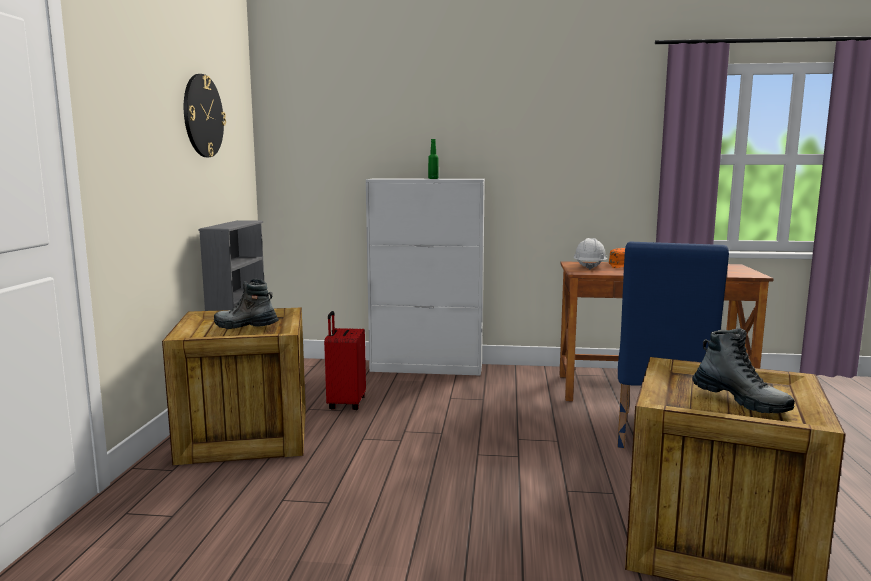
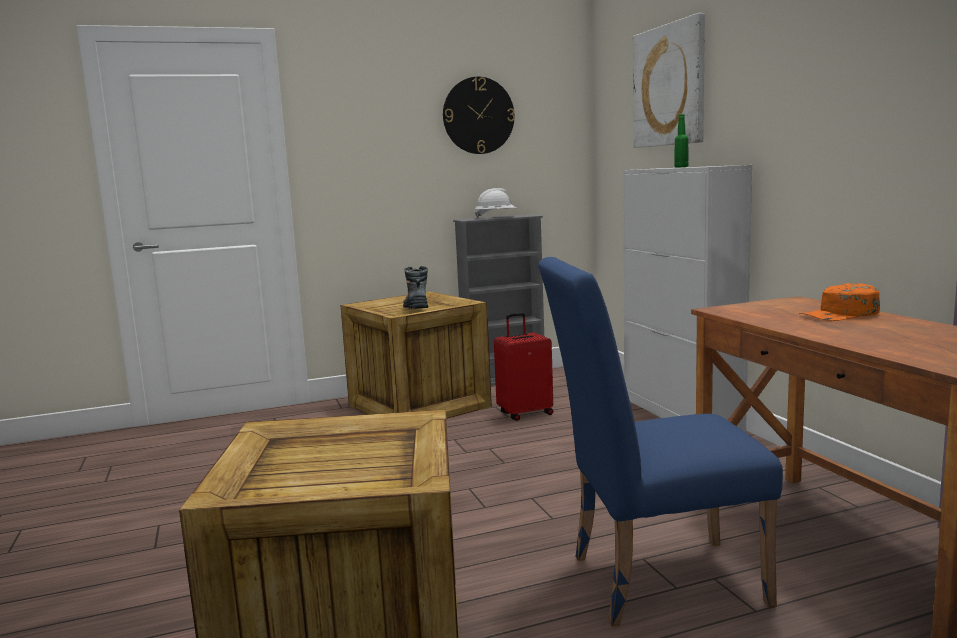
camera: 65 degrees right, 0 degrees up
white hard hat [573,238,607,270] -> white hard hat moved to [475,188,516,218]
boot [693,328,795,413] -> none
none -> picture [633,13,705,148]

